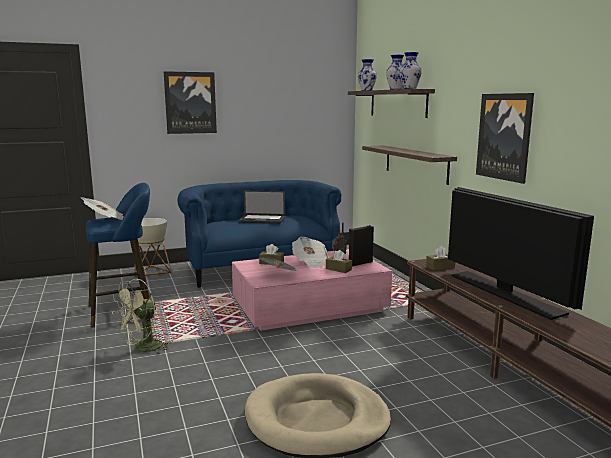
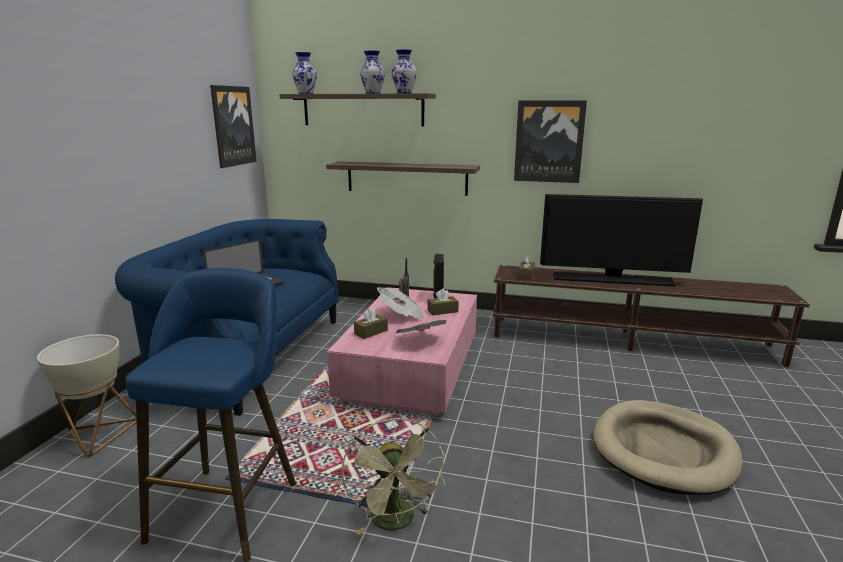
camera: 55 degrees left, 5 degrees up
newspaper [81,197,124,220] -> none
picture [164,71,217,134] -> picture moved to [210,85,257,168]

